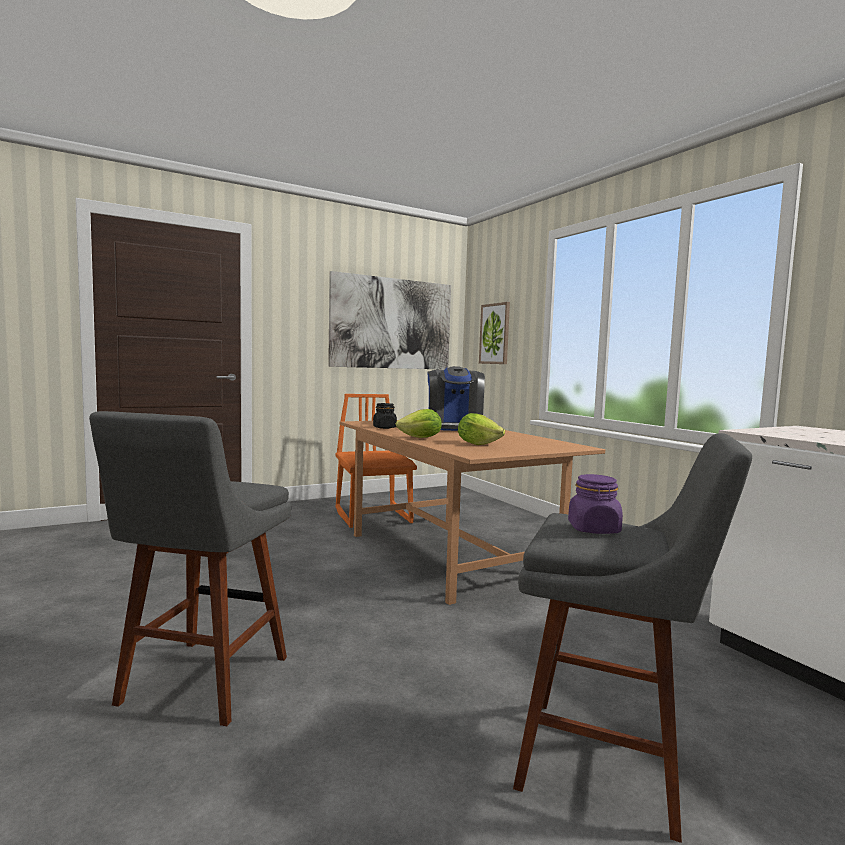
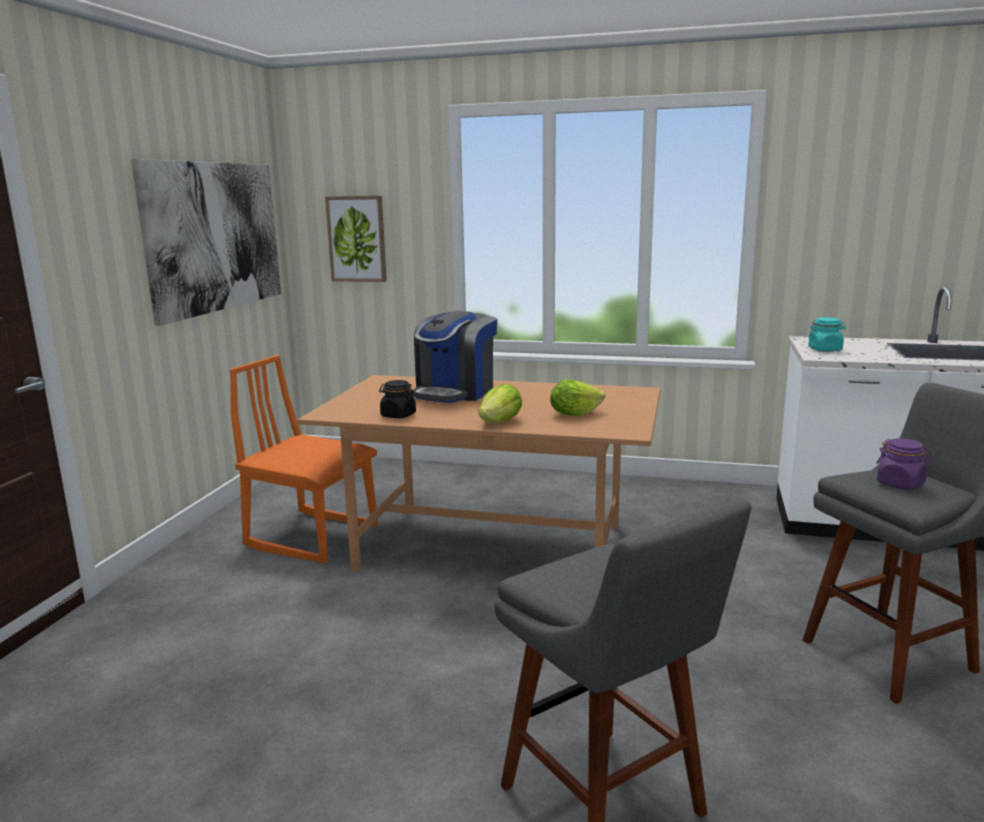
camera: 45 degrees left, 10 degrees up
coffee machine [427,366,485,431] -> coffee machine turned 75 degrees clockwise [413,311,497,403]
none -> turquoise jar [808,318,846,352]

